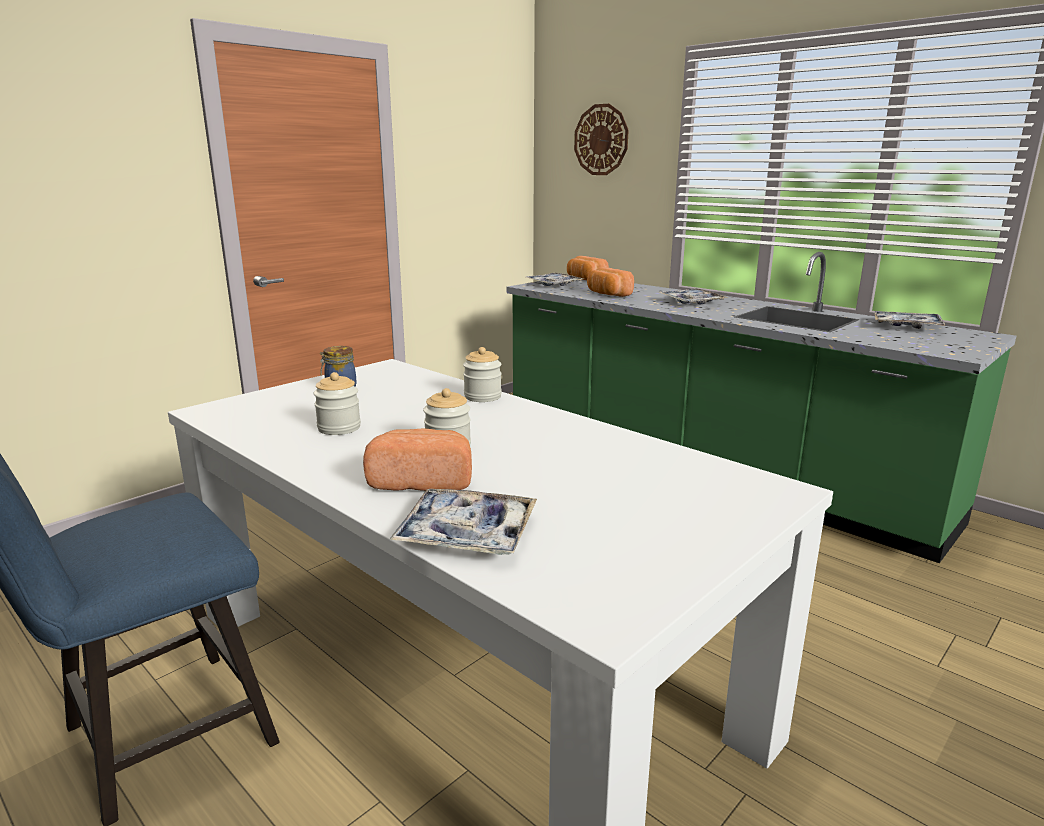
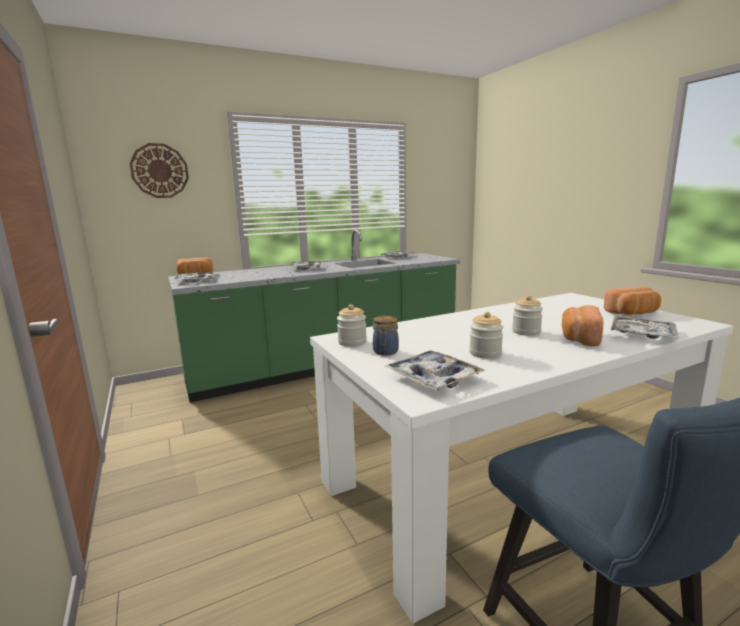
camera: 70 degrees left, 5 degrees down
jar [463,347,502,402] -> jar moved to [337,304,367,347]
bread [587,267,634,297] -> bread moved to [604,286,661,315]
none -> tray [385,350,485,390]

